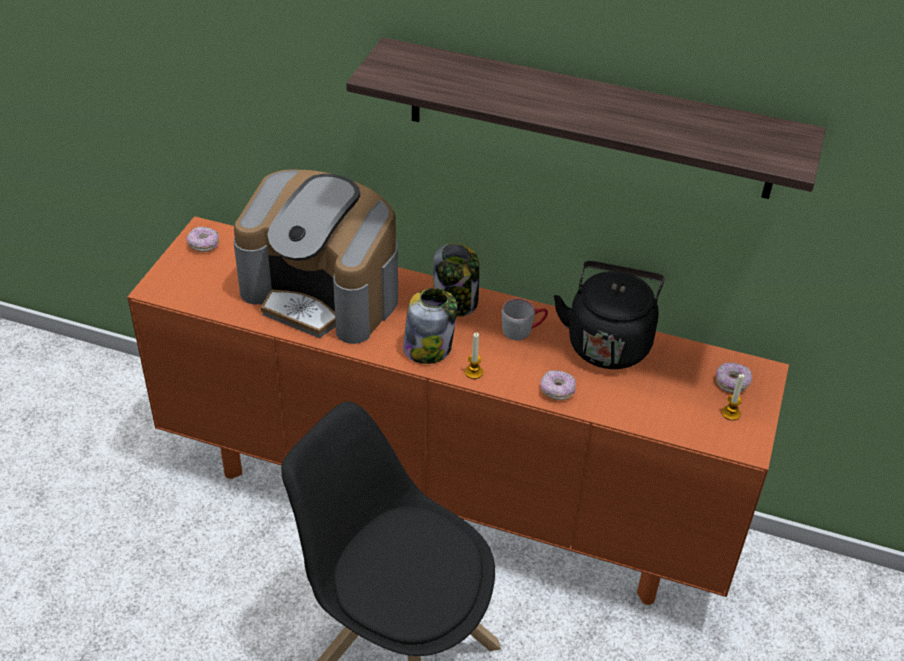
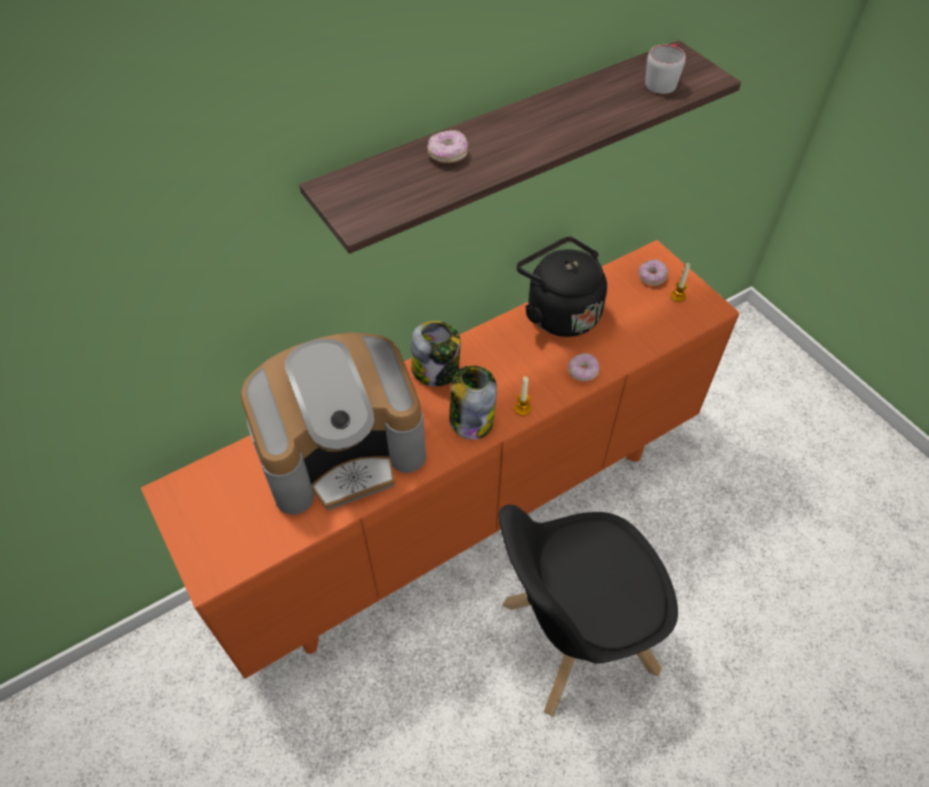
camera: 50 degrees left, 10 degrees up
donut [187,226,219,252] -> donut moved to [428,130,468,163]
grey mug [502,299,548,340] -> grey mug moved to [645,44,686,94]

